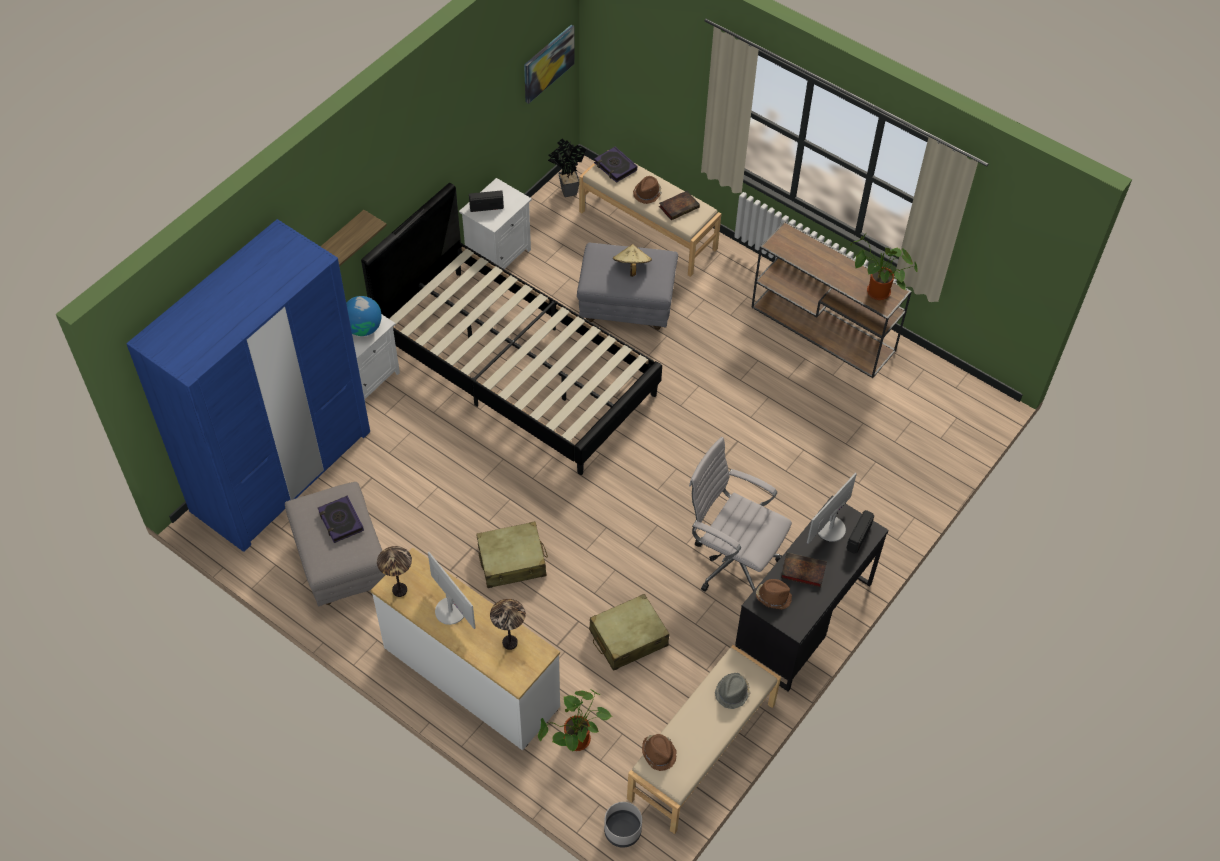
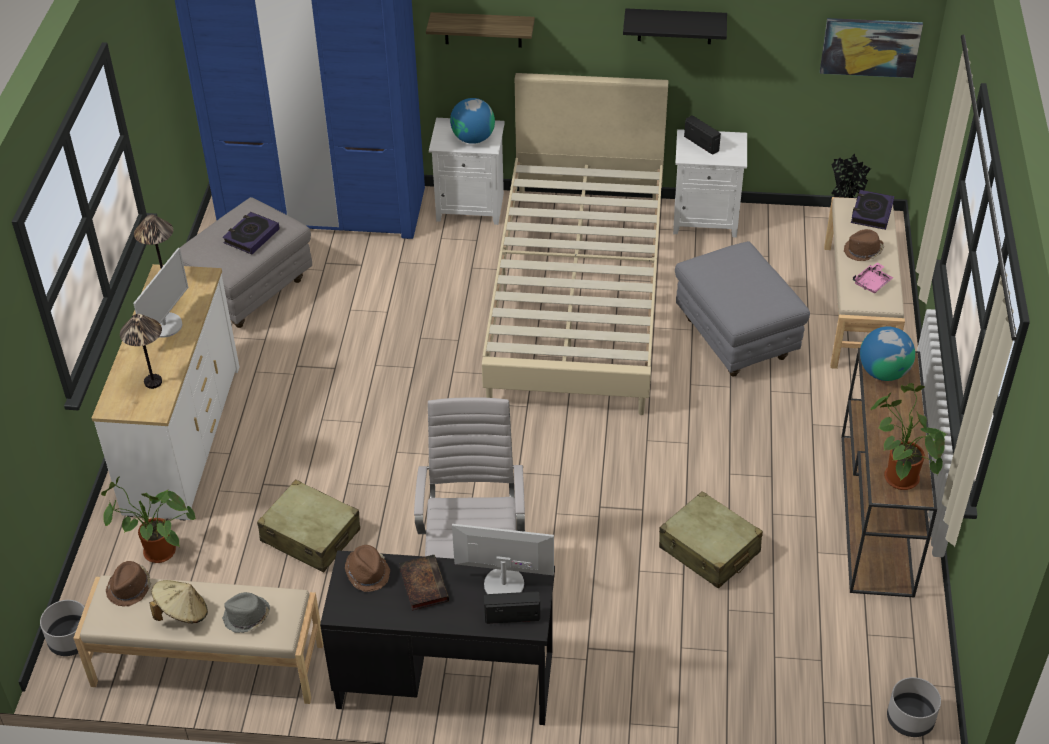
camera: 60 degrees right, 10 degrees down
black bed [361,183,662,475] -> beige bed [482,73,669,415]
beige suitcase [476,521,548,588] -> beige suitcase moved to [659,491,763,589]
beige hat [613,244,652,277] -> beige hat moved to [149,580,208,623]
book [659,191,700,220] -> pink tray [853,262,893,293]
none -> black shelf [623,9,727,44]
none -> globe [860,327,915,381]
none -> grey planter [887,677,941,737]

